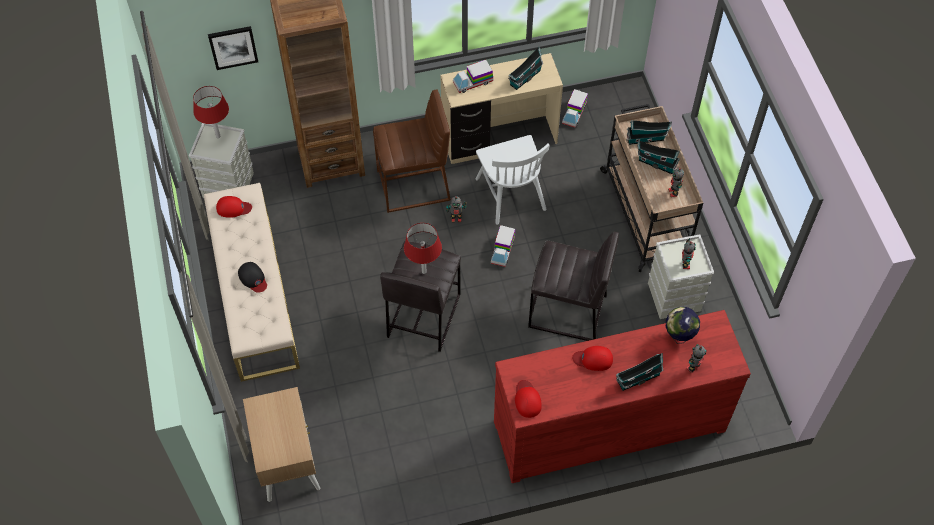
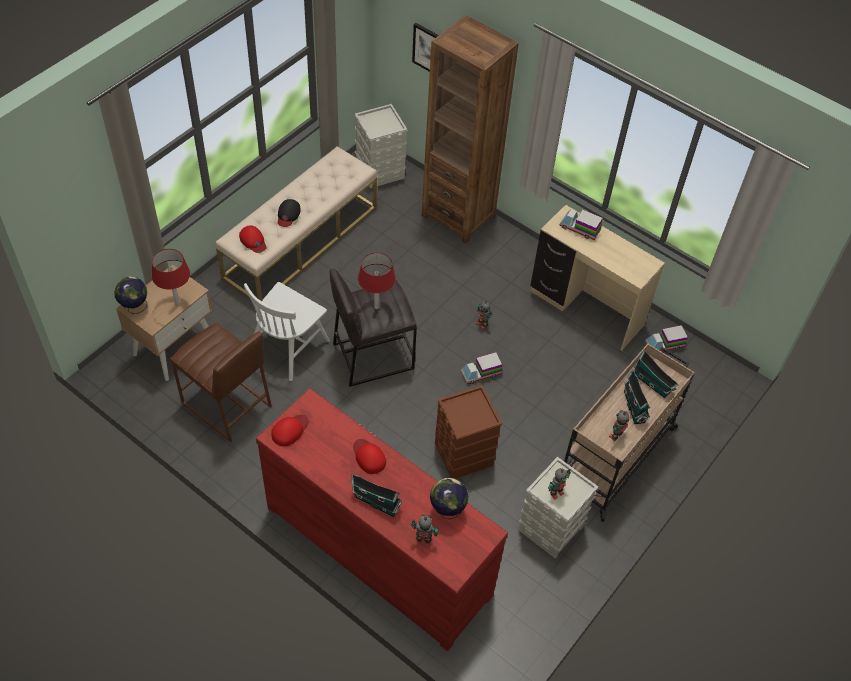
camera: 50 degrees right, 5 degrees down
red table lamp [193,86,229,138] -> red table lamp moved to [152,249,190,306]
red cap [216,196,252,218] -> red cap moved to [239,225,266,253]
brown stool [373,90,451,213] -> brown stool moved to [170,322,272,443]
white chair [475,135,550,225] -> white chair moved to [244,282,330,381]
toy house [508,46,543,90] -> none
grey stool [528,232,619,341] -> brown storage box [435,385,502,479]
none -> globe [114,276,147,314]

